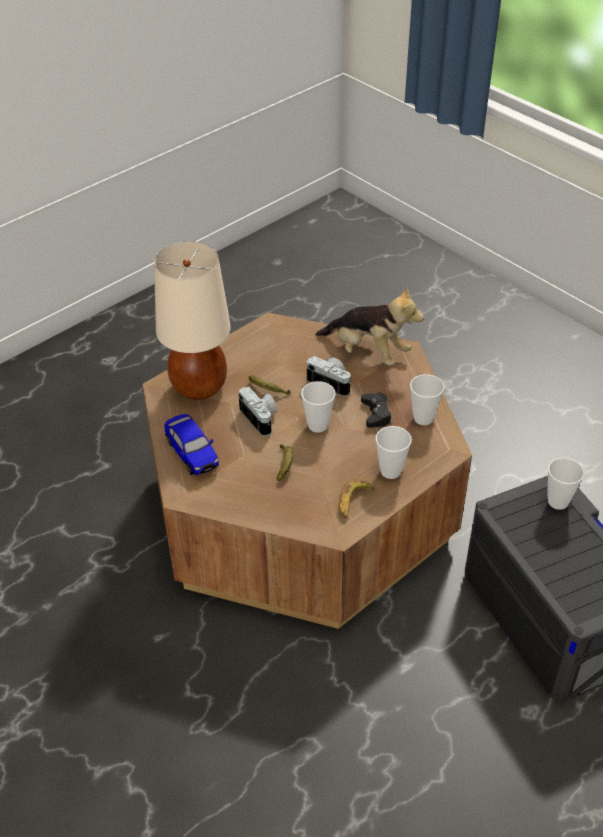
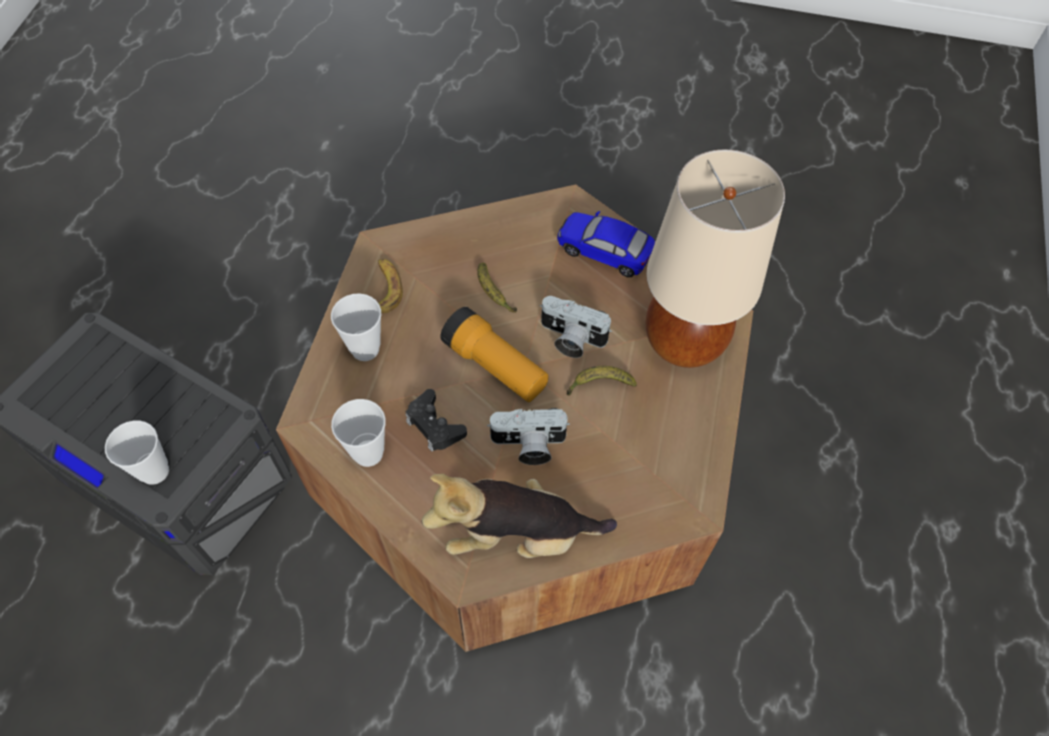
camera: 145 degrees right, 15 degrees up
cup [301,381,336,433] -> flashlight [441,307,549,402]

